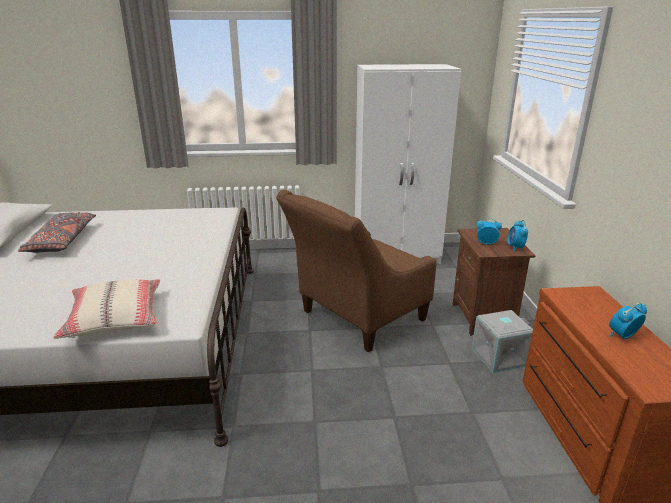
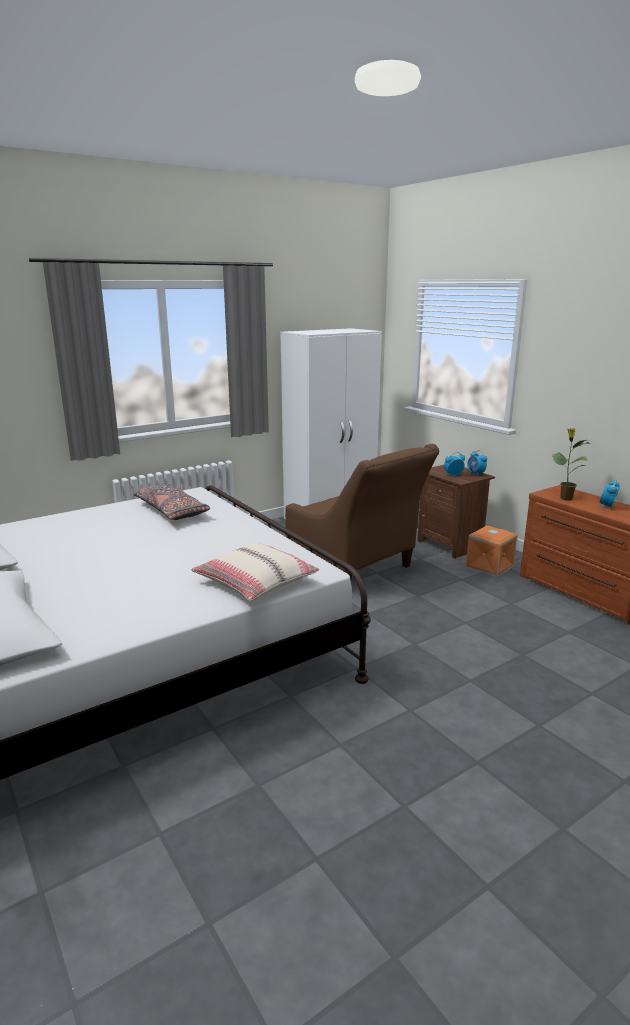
camera: 30 degrees left, 5 degrees down
grey pillow [18,212,96,253] -> grey pillow moved to [133,484,210,520]
brown armchair [276,190,436,352] -> brown armchair turned 60 degrees counterclockwise [285,444,439,580]
grey storage box [472,310,533,373] -> orange storage box [466,526,518,577]
none -> potted plant [552,428,590,501]

